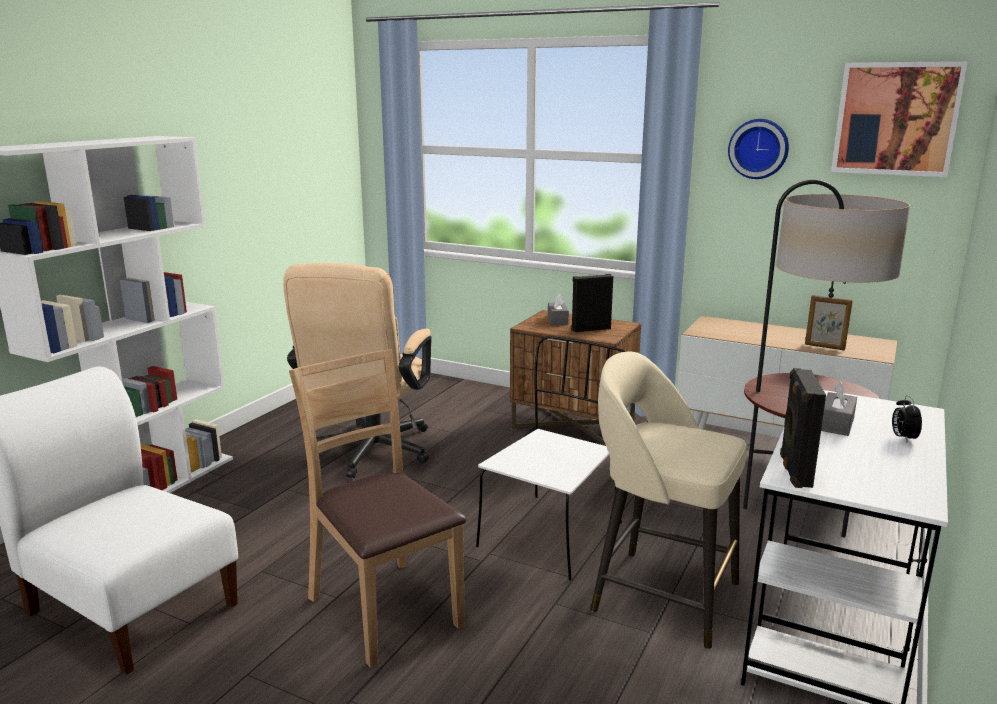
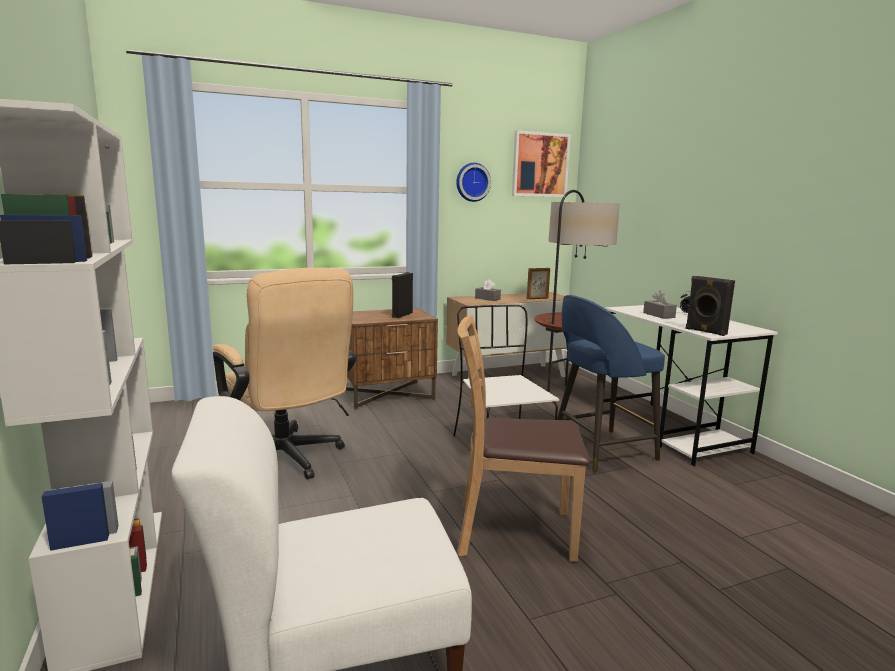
camera: 50 degrees left, 5 degrees down
grey tissue box [548,294,569,325] -> grey tissue box moved to [475,279,501,301]
beige stool [590,352,747,649] -> blue stool [557,295,665,472]

